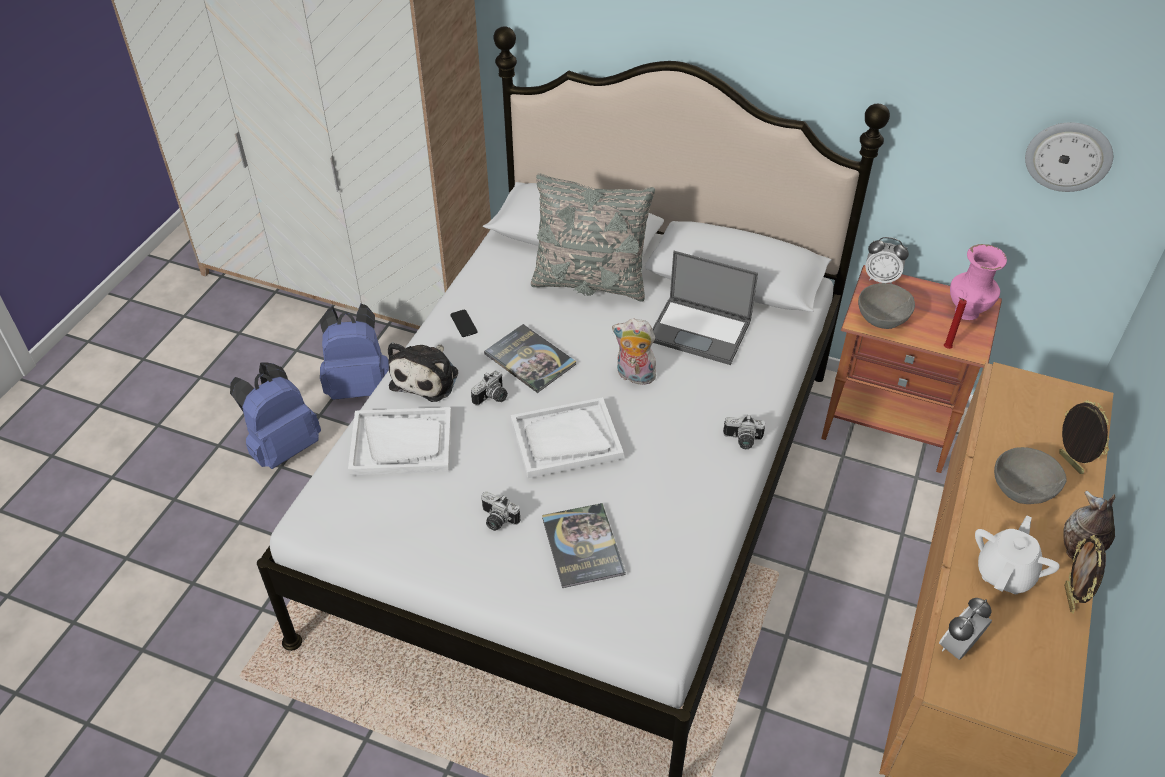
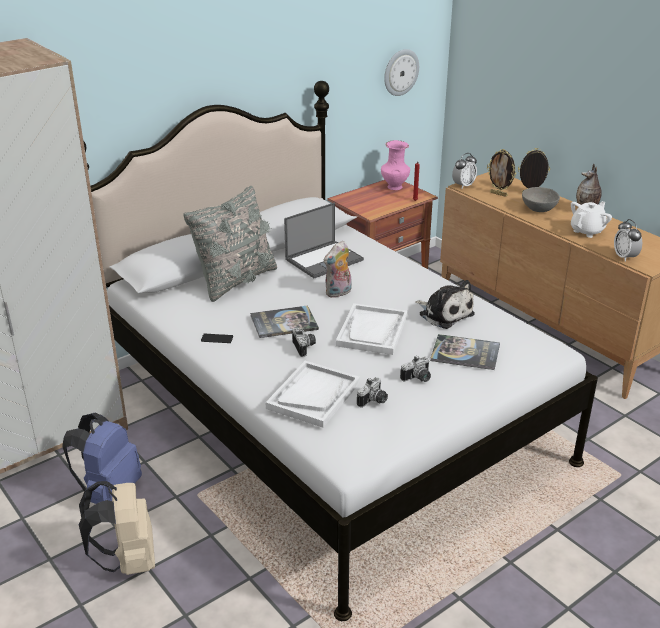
camera: 60 degrees left, 15 degrees down
blue backpack [230,362,321,469] -> beige backpack [79,481,155,575]
plush toy [388,342,458,402] -> plush toy moved to [415,280,475,329]
camera [723,415,765,449] -> camera moved to [357,377,388,408]
grey bowl [858,283,915,329] -> none
alarm clock [865,237,909,284] -> alarm clock moved to [452,153,477,188]
white teapot [975,515,1060,594] -> white teapot turned 75 degrees clockwise [571,201,612,238]
picture frame [1064,535,1106,614] -> picture frame moved to [487,149,516,197]

